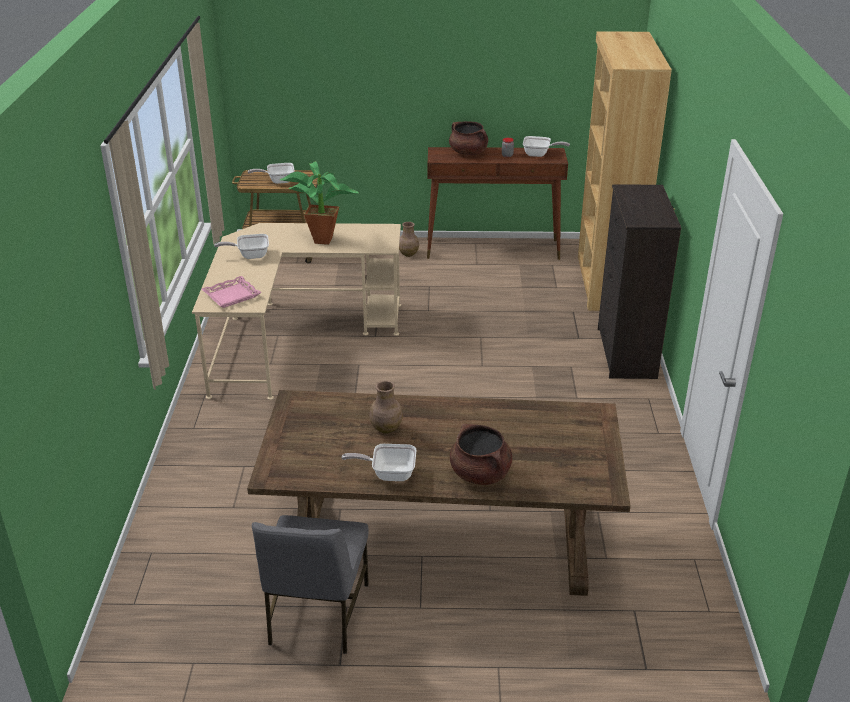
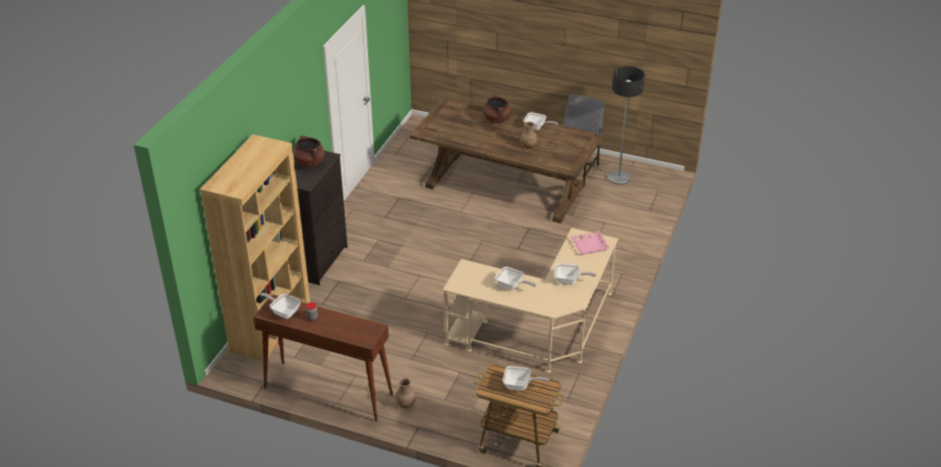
camera: 160 degrees left, 5 degrees up
potted plant [280,161,359,245] -> frying pan [495,267,536,290]
brown cooking pot [449,121,488,155] -> brown cooking pot moved to [293,136,325,167]
none -> floor lamp [608,66,645,185]

